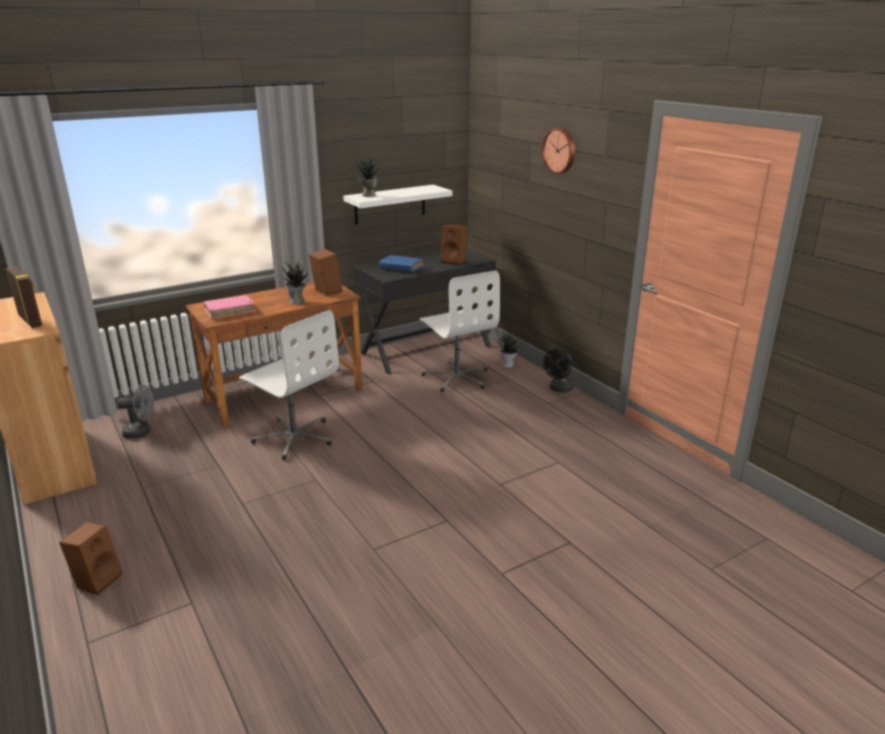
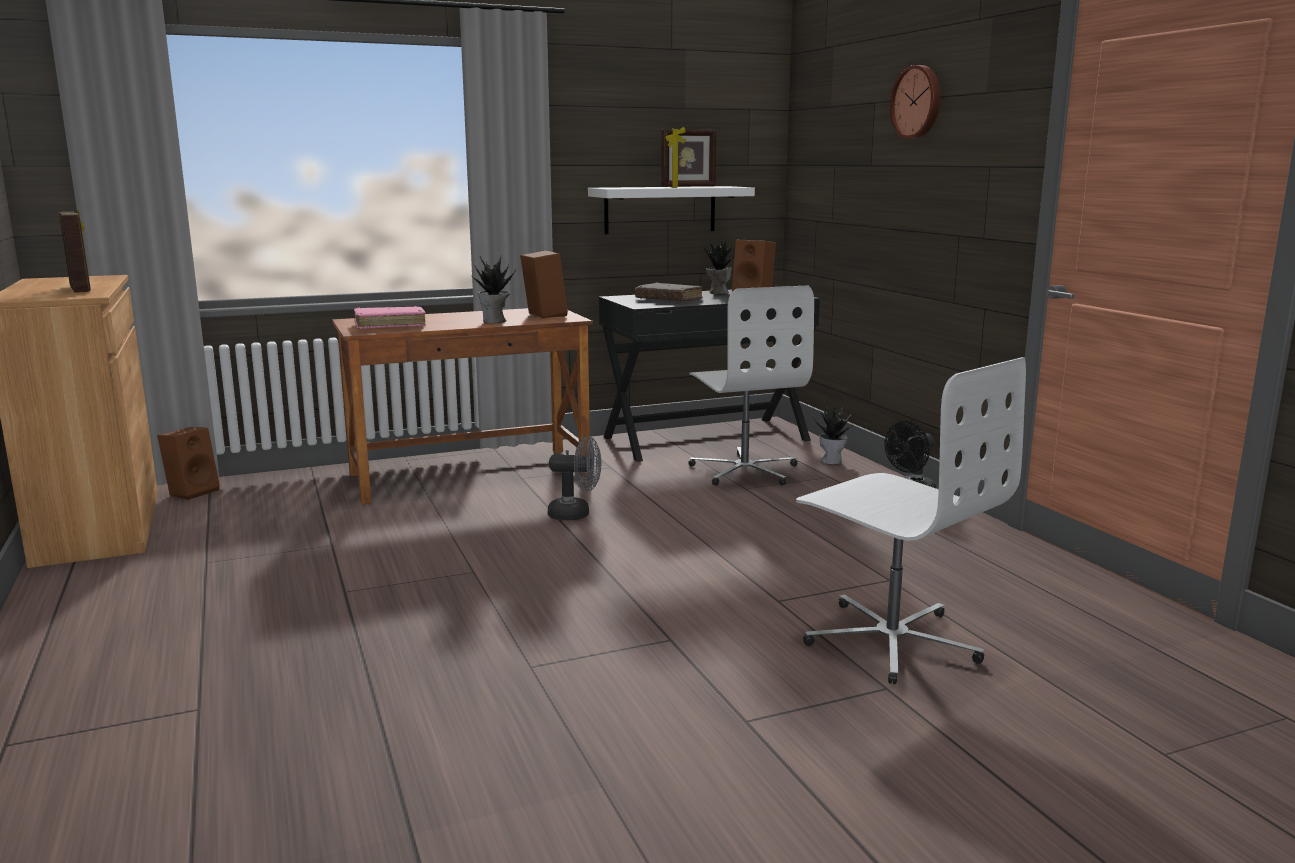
camera: 10 degrees right, 10 degrees down
brown speaker [59,522,122,595] -> brown speaker moved to [157,427,220,500]
grey fan [117,385,154,439] -> grey fan moved to [548,436,601,521]
white office chair [239,310,339,460] -> white office chair moved to [796,357,1026,684]
potted plant [356,157,382,197] -> potted plant moved to [703,237,735,294]
blue book [379,255,423,272] -> brown book [635,283,703,302]
none -> picture frame [661,127,717,188]

